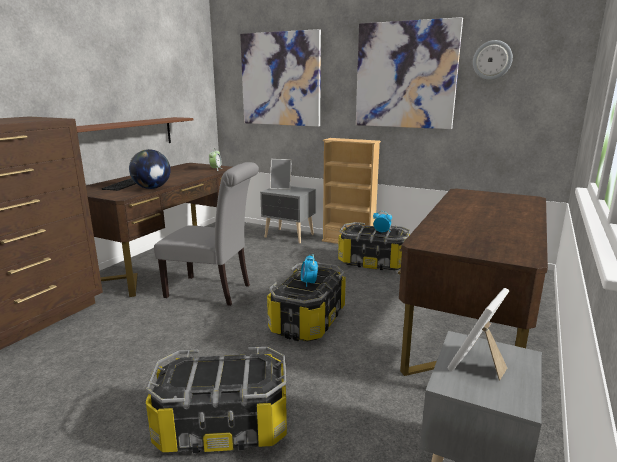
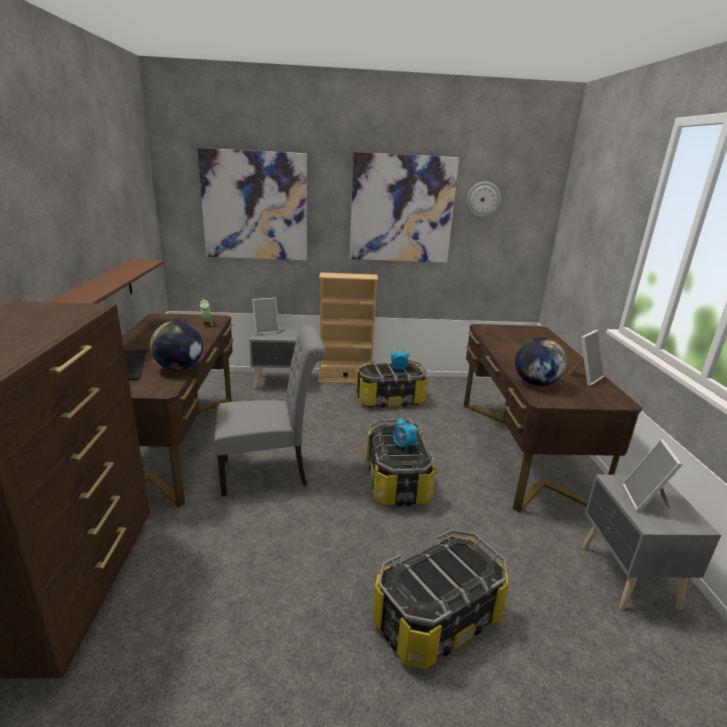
camera: 30 degrees left, 5 degrees up
none -> globe [515,337,567,386]
none -> picture frame [568,330,604,386]

